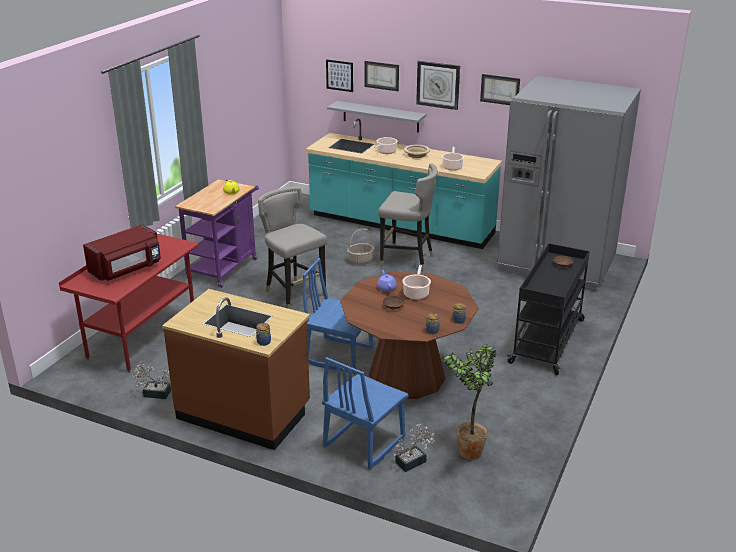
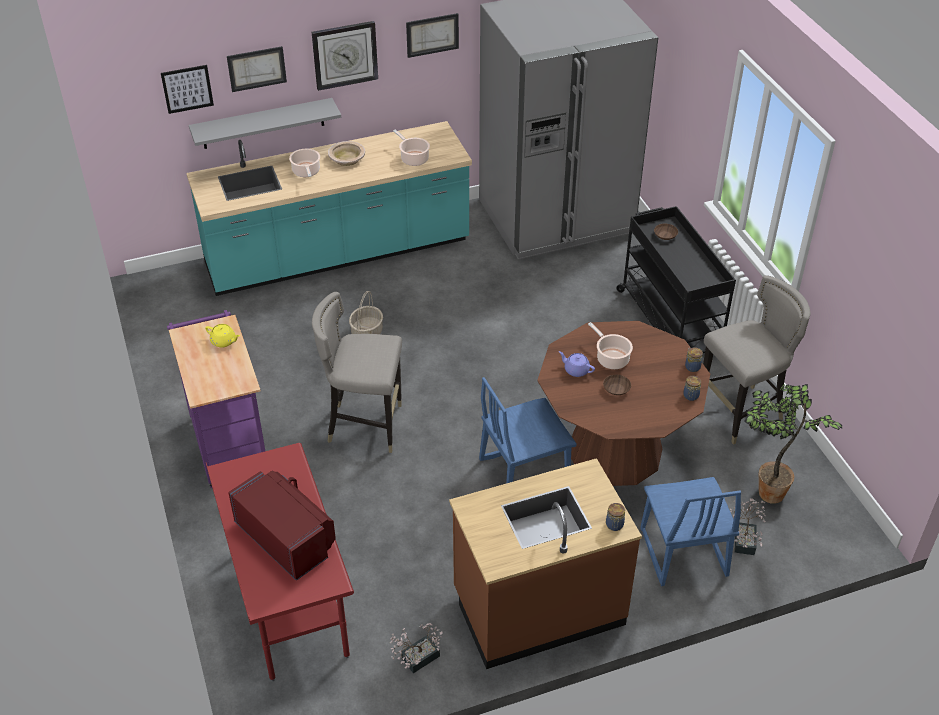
camera: 45 degrees left, 15 degrees up
red microwave [83,224,161,281] -> red microwave turned 45 degrees counterclockwise [228,470,336,581]
grey stool [378,163,438,271] -> grey stool moved to [703,275,810,445]

